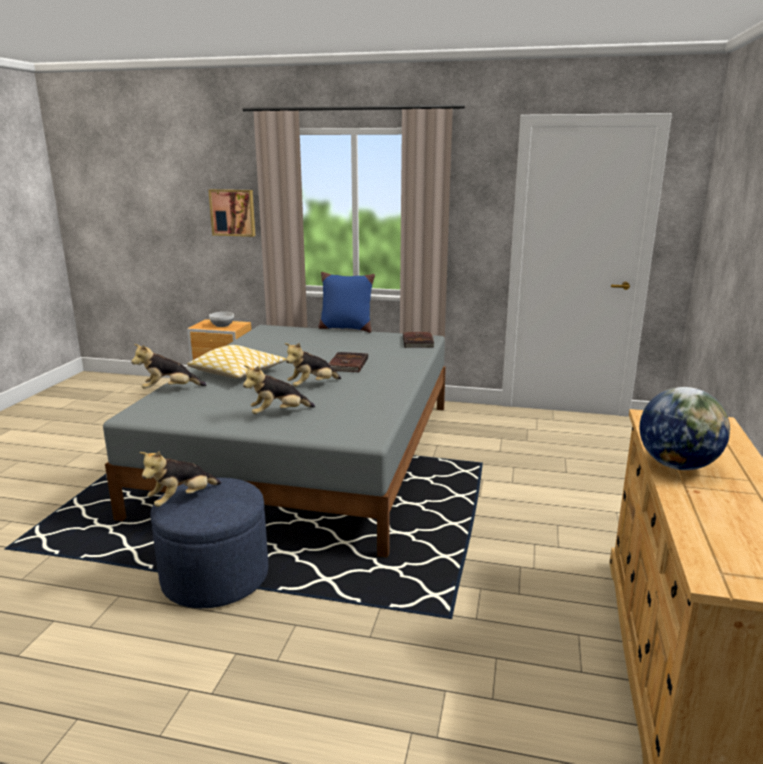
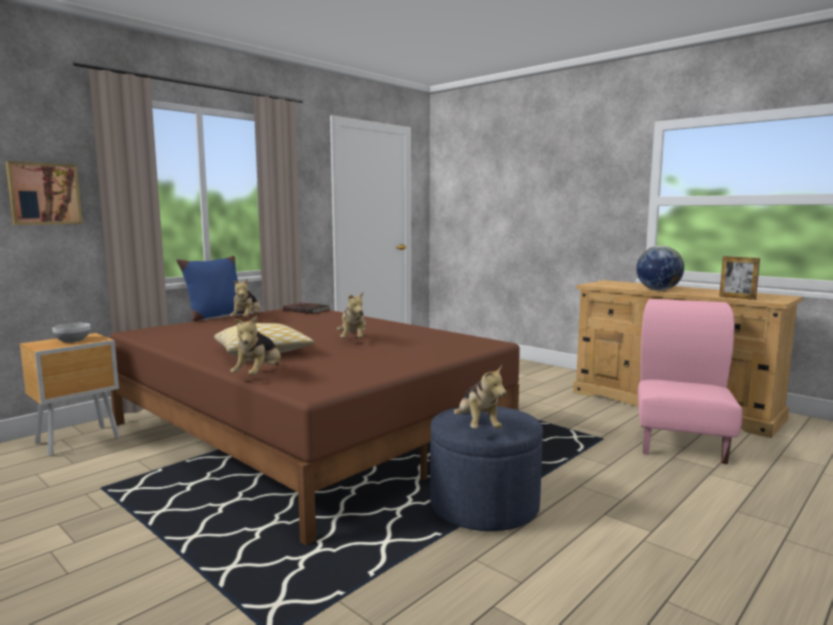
camera: 60 degrees left, 10 degrees down
grey bed [103,325,446,558] -> brown bed [110,309,520,545]
plush toy [243,365,315,414] -> plush toy moved to [230,279,261,317]
brown book [328,352,368,372] -> none
none -> pink chair [638,299,743,464]
none -> picture frame [719,256,760,300]

